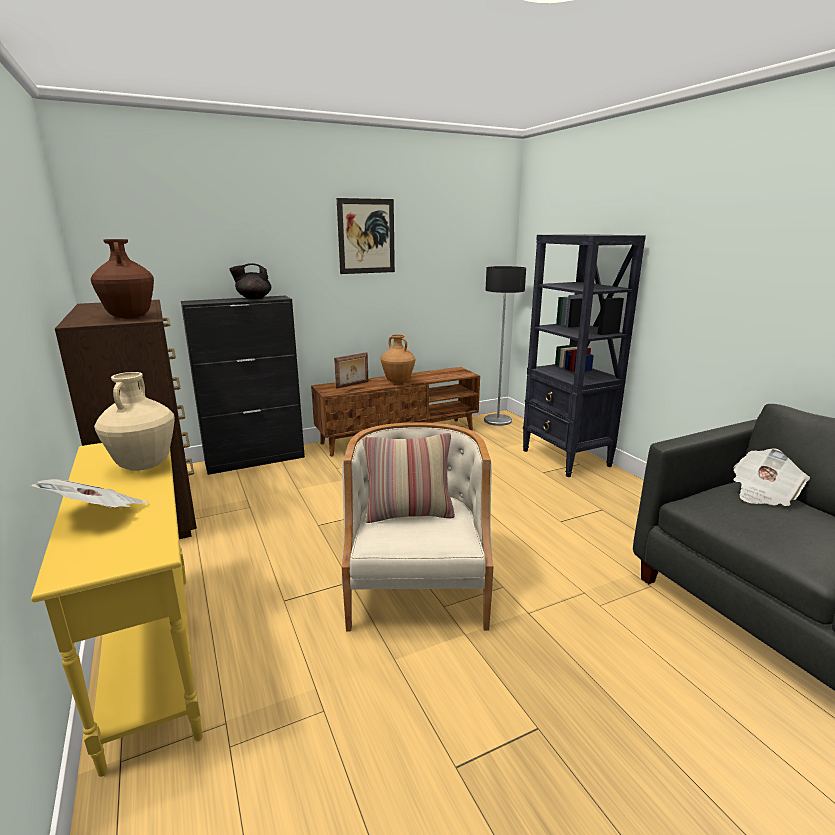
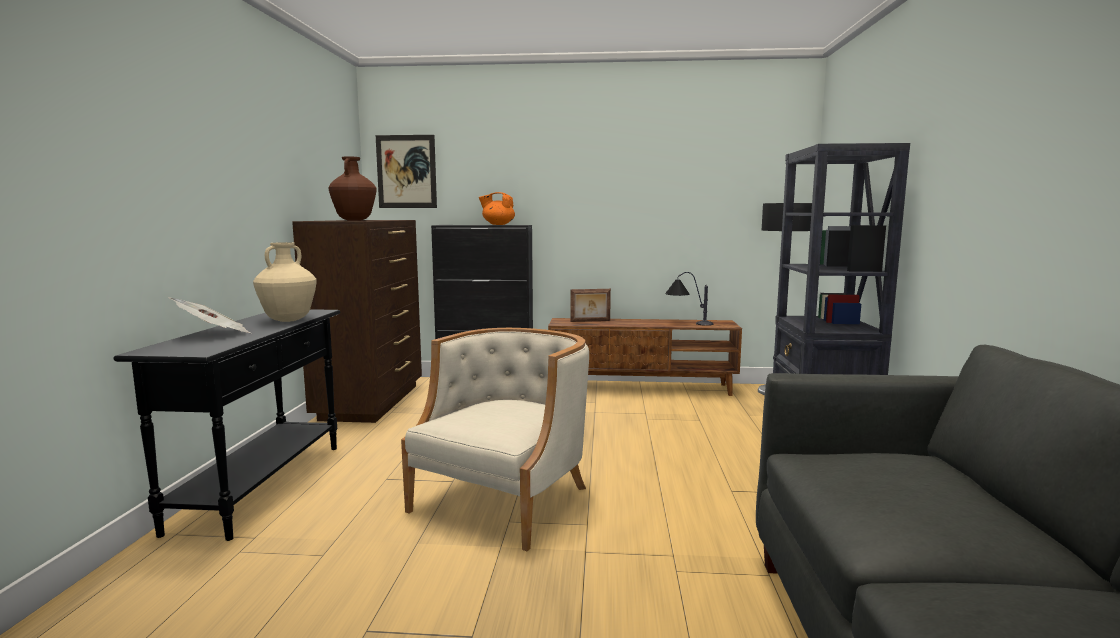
camera: 30 degrees right, 10 degrees down
yellow console table [31,443,203,777] -> black console table [114,309,340,541]
black teapot [229,263,271,299] -> orange teapot [479,192,515,225]
picture [337,198,395,274] -> picture moved to [376,135,437,208]
pillow [363,433,455,523] -> none
brown vase [381,334,415,383] -> none
newspaper [733,448,810,506] -> none
none -> table lamp [665,272,713,326]

